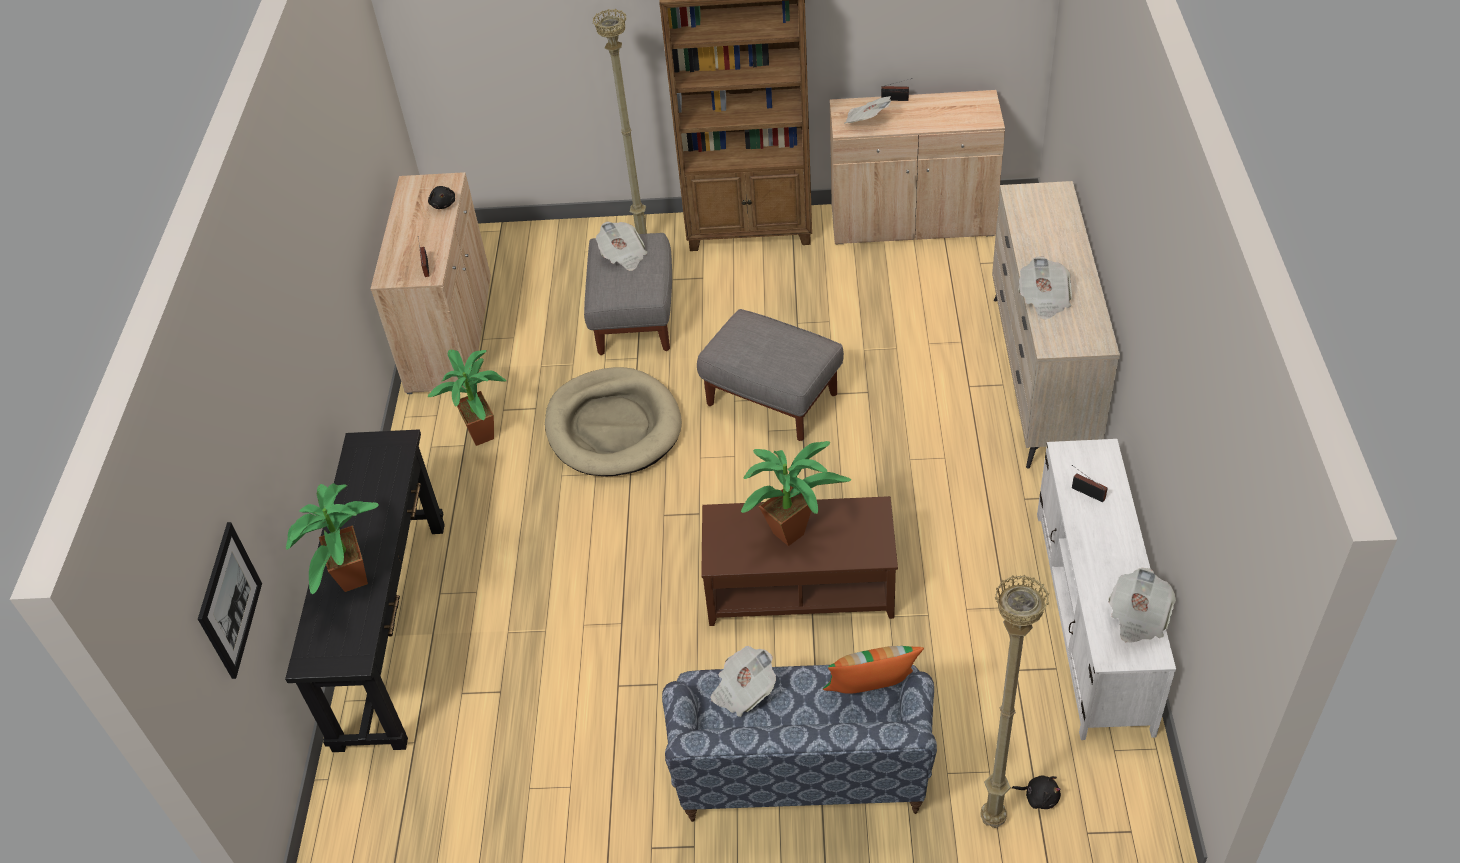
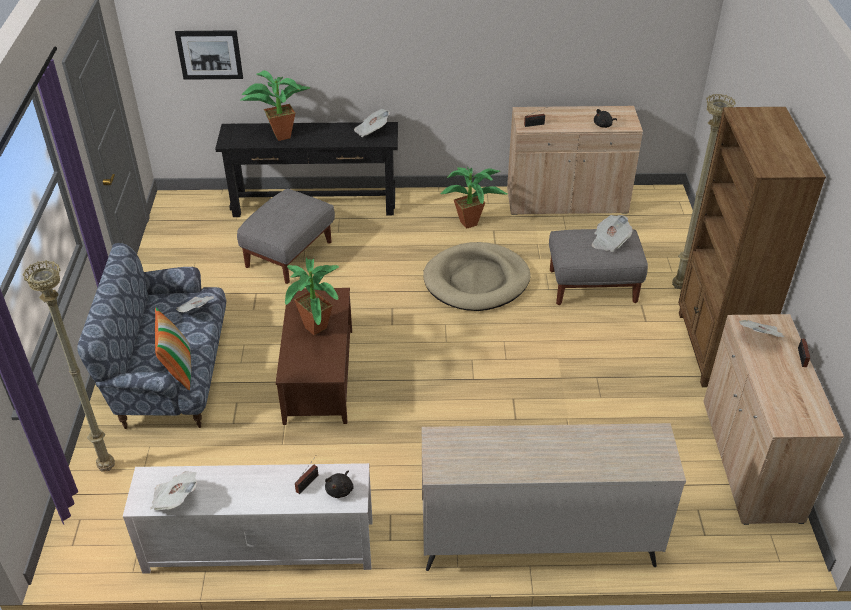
camera: 85 degrees right, 5 degrees down
grey ottoman [697,309,844,441] -> grey ottoman moved to [237,189,335,284]
black plush toy [1012,776,1061,809] -> black plush toy moved to [325,471,354,498]
newspaper [1018,256,1072,320] -> newspaper moved to [354,109,390,137]

